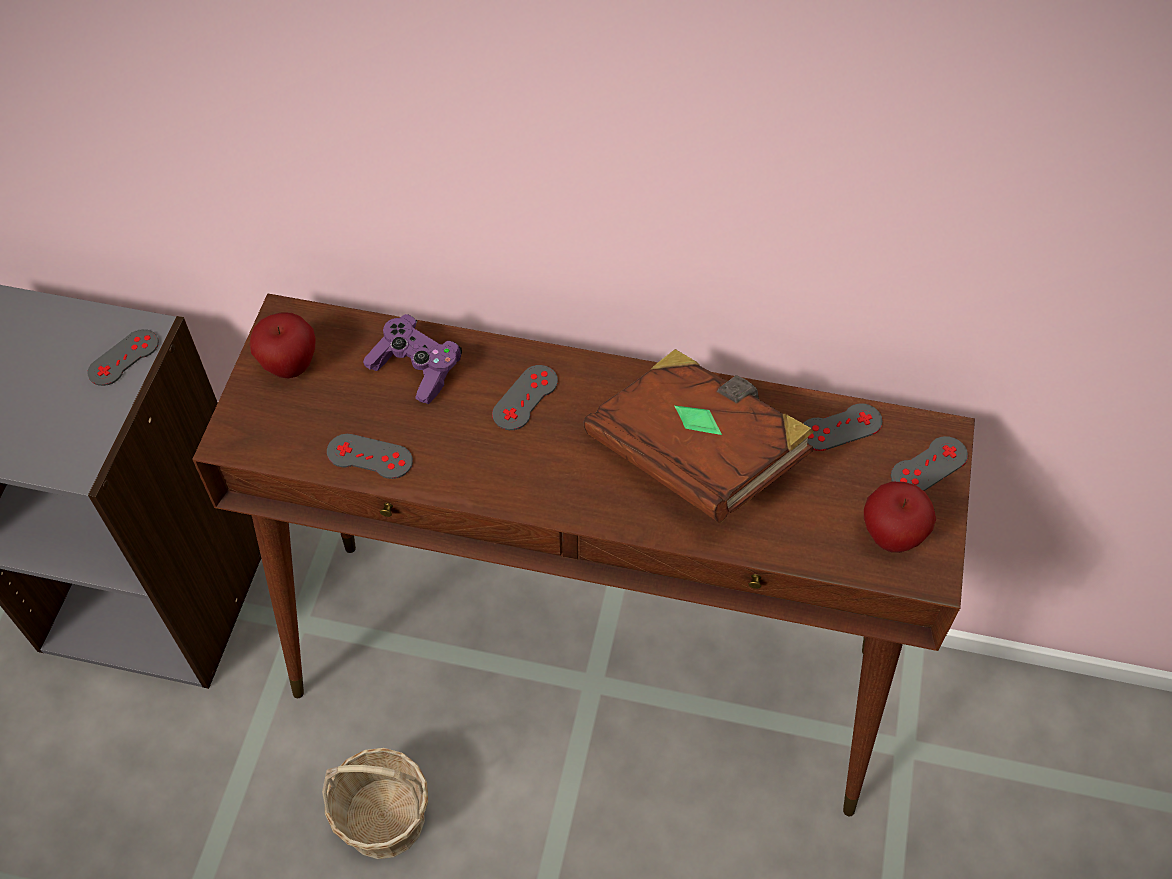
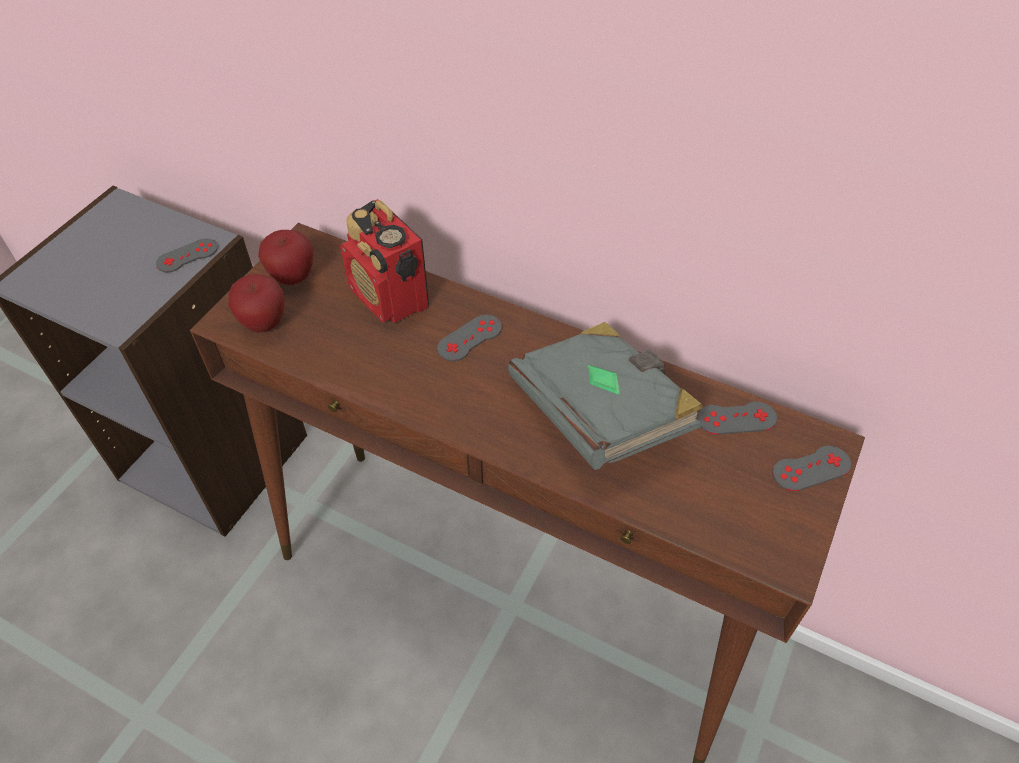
camera: 15 degrees right, 5 degrees down
basket [322,748,428,859] -> none
grey game controller [327,434,413,479] -> none
purple game controller [363,314,462,404] -> radio [340,199,429,323]
brown book [584,349,814,523] -> grey book [508,322,704,470]
apple [864,482,936,552] -> apple moved to [228,274,285,333]

